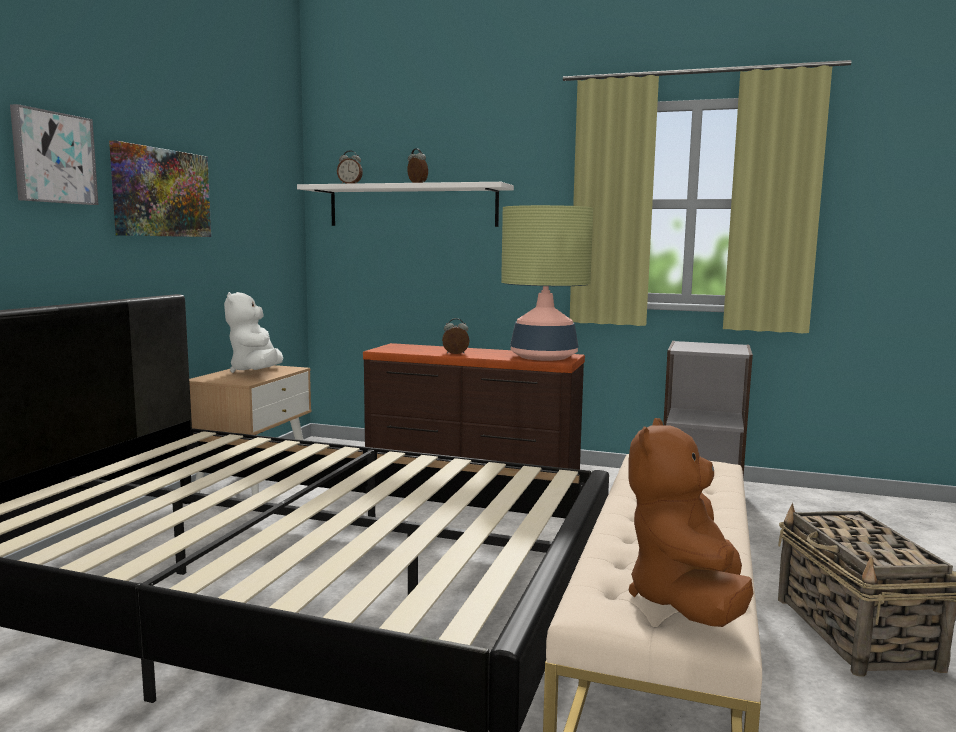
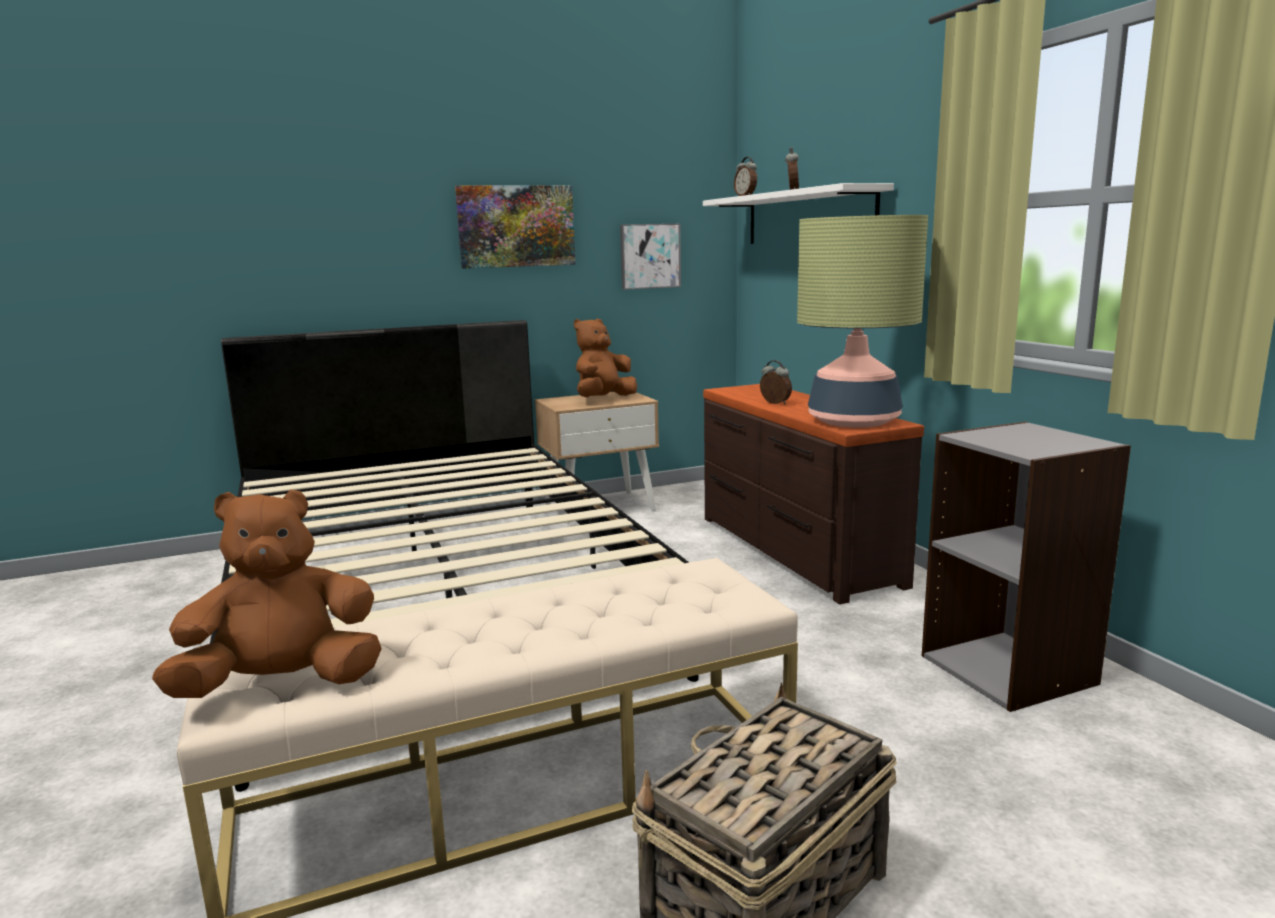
camera: 50 degrees right, 5 degrees up
picture [10,104,98,205] -> picture moved to [620,224,681,290]
white plush toy [224,292,283,373] -> brown plush toy [574,319,637,397]

